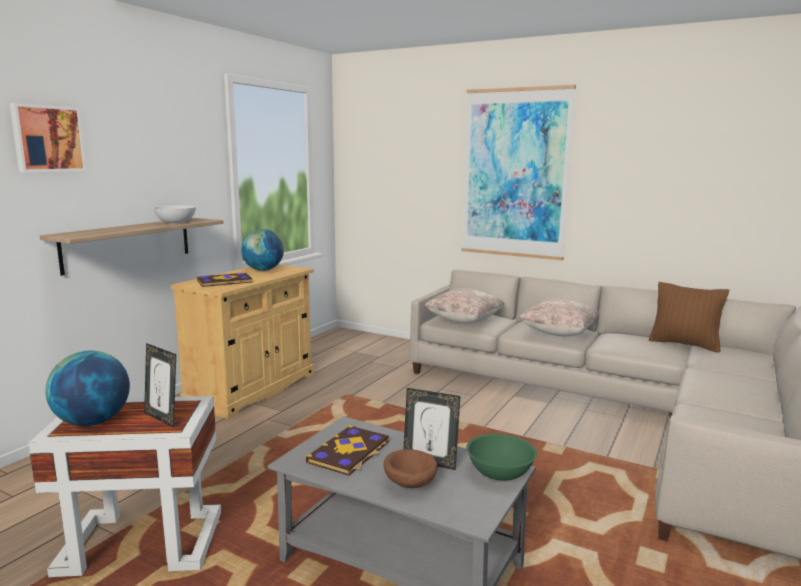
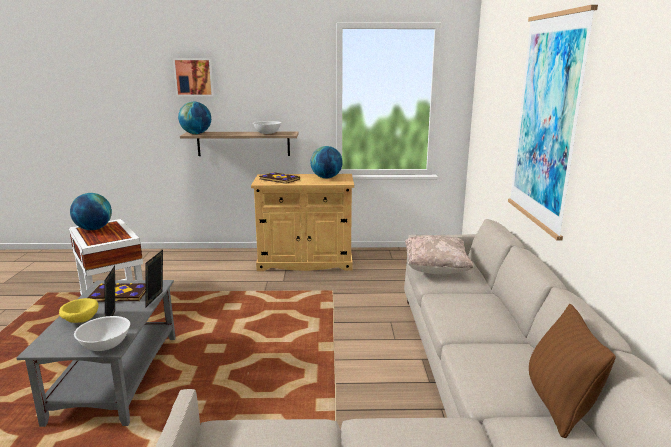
camera: 60 degrees right, 5 degrees up
picture frame [144,343,176,428] -> picture frame moved to [145,250,163,307]
brown bowl [384,449,438,488] -> yellow bowl [59,298,98,323]
green bowl [466,434,537,481] -> white bowl [74,316,130,351]
beige pillow [519,298,599,336] -> none
none -> globe [178,102,211,134]

